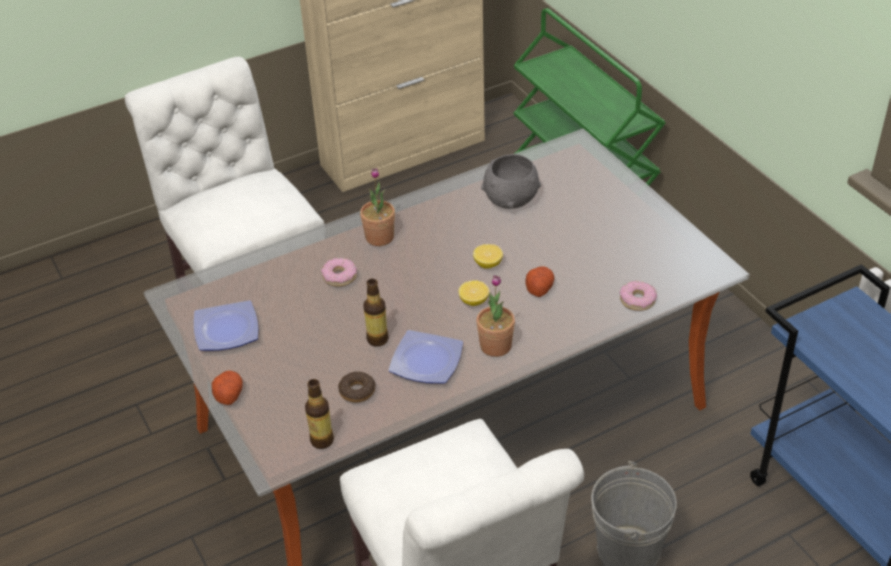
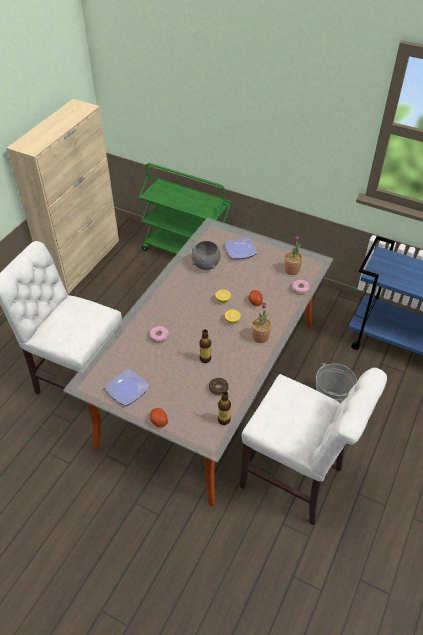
camera: 35 degrees left, 5 degrees up
potted plant [360,168,395,246] -> potted plant moved to [285,235,303,275]
plate [388,330,463,384] -> plate moved to [224,237,257,259]

